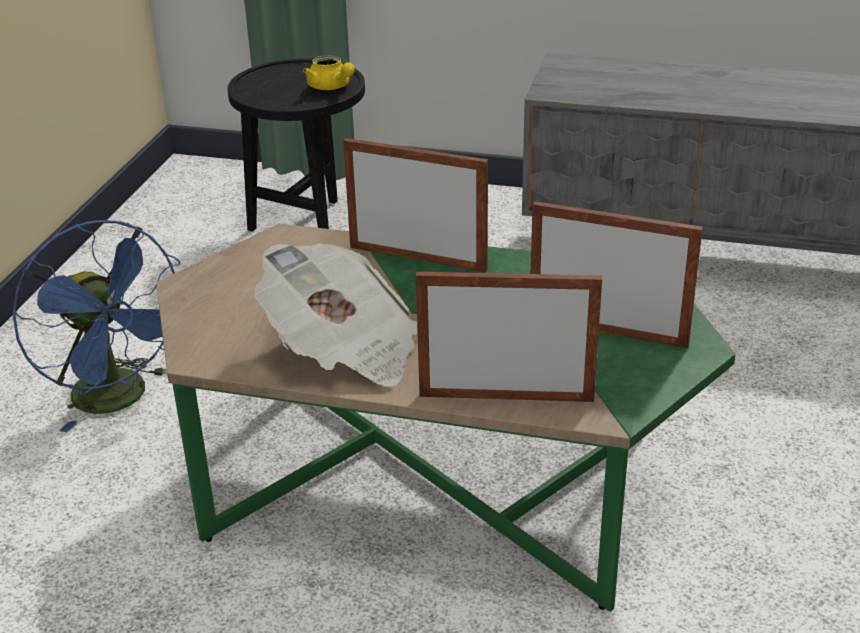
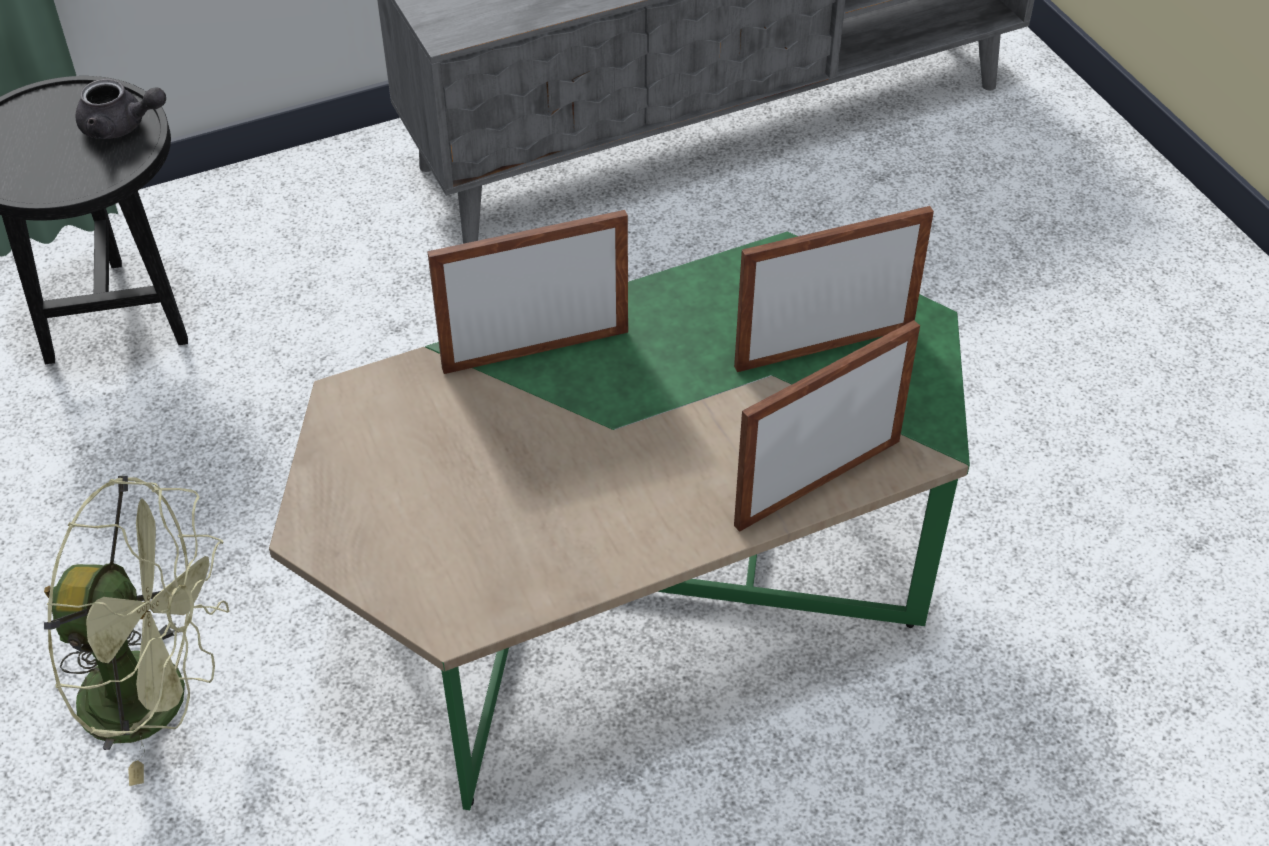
camera: 40 degrees left, 15 degrees up
blue fan [12,220,180,433] -> green fan [44,476,230,786]
newspaper [254,243,418,387] -> none
yellow teapot [303,55,355,90] -> grey teapot [76,79,166,139]

